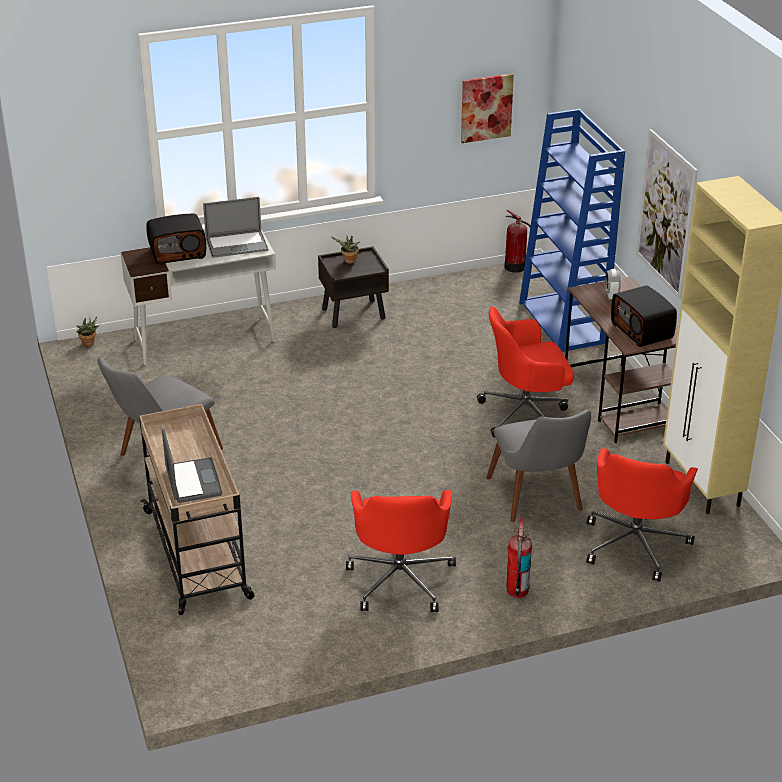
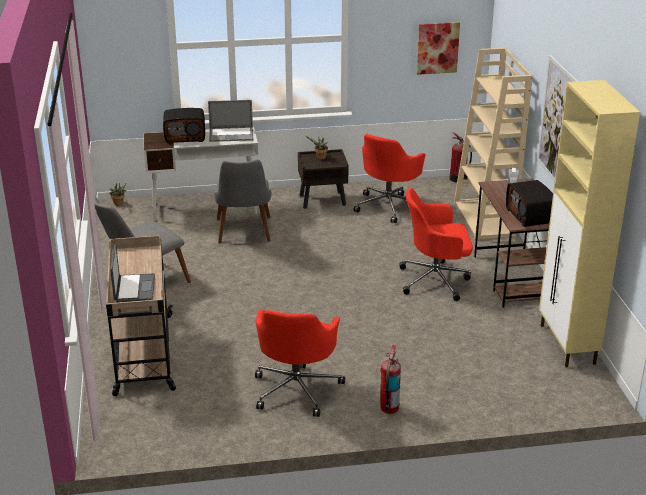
camera: 10 degrees right, 5 degrees down
grey chair [486,410,591,522] -> grey chair moved to [214,159,271,244]
blue bookcase [519,109,625,352] -> beige bookcase [454,48,533,240]
red office chair [586,448,698,582] -> red office chair moved to [354,134,426,223]

